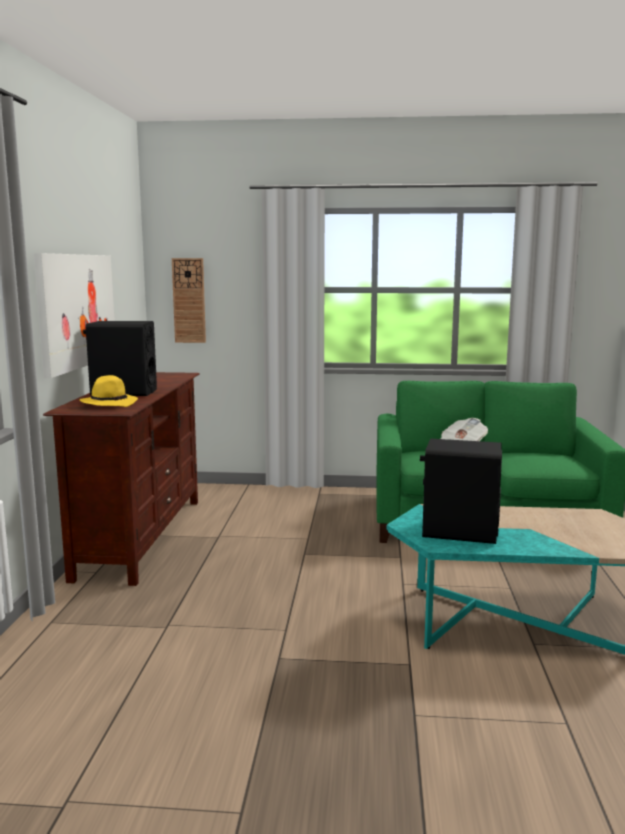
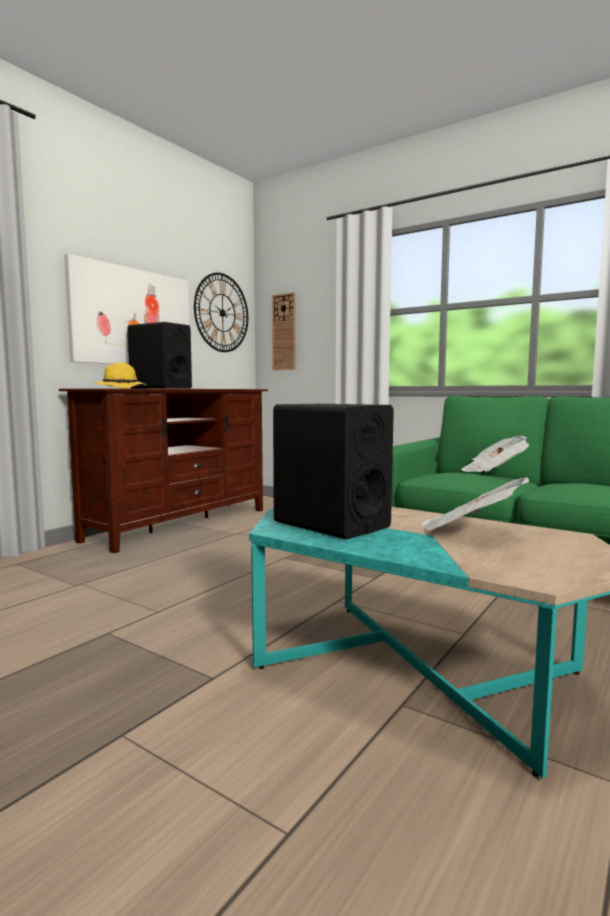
camera: 30 degrees right, 5 degrees down
none -> wall clock [194,273,248,352]
none -> newspaper [422,478,529,532]

